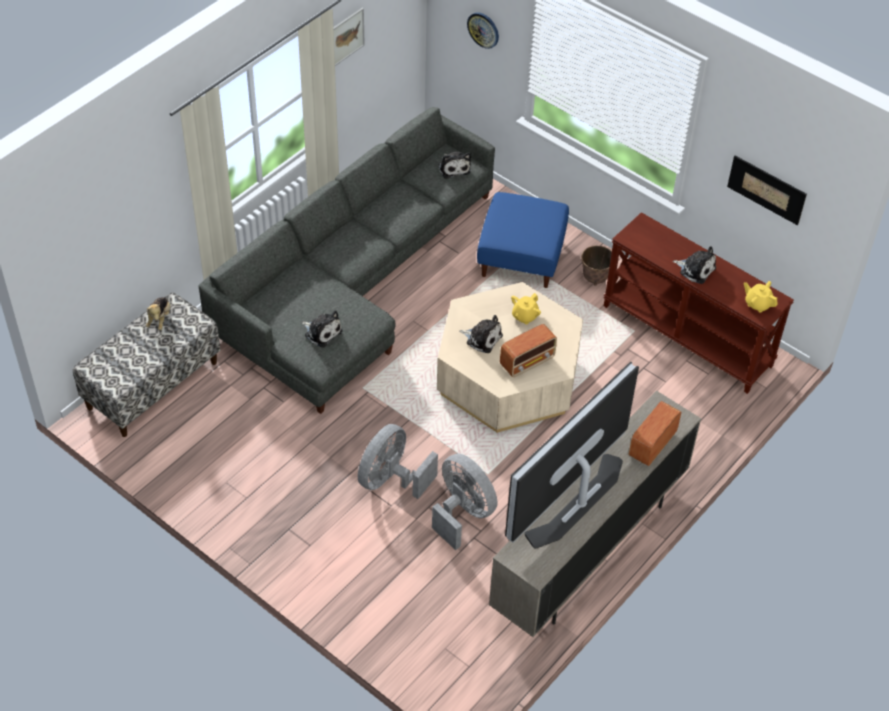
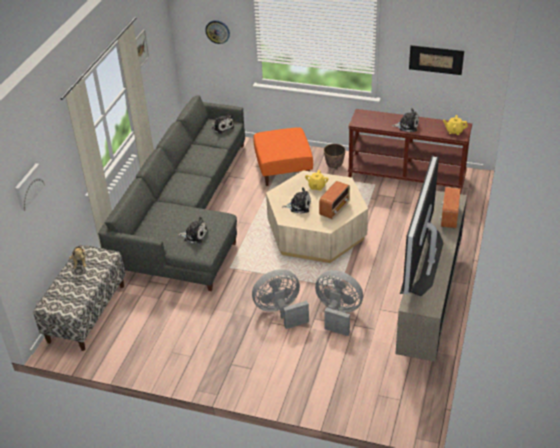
camera: 20 degrees left, 10 degrees down
grey fan [358,424,438,499] -> grey fan turned 60 degrees clockwise [252,269,309,329]
blue ottoman [477,192,569,288] -> orange ottoman [253,127,313,186]
none -> picture [15,163,45,211]

